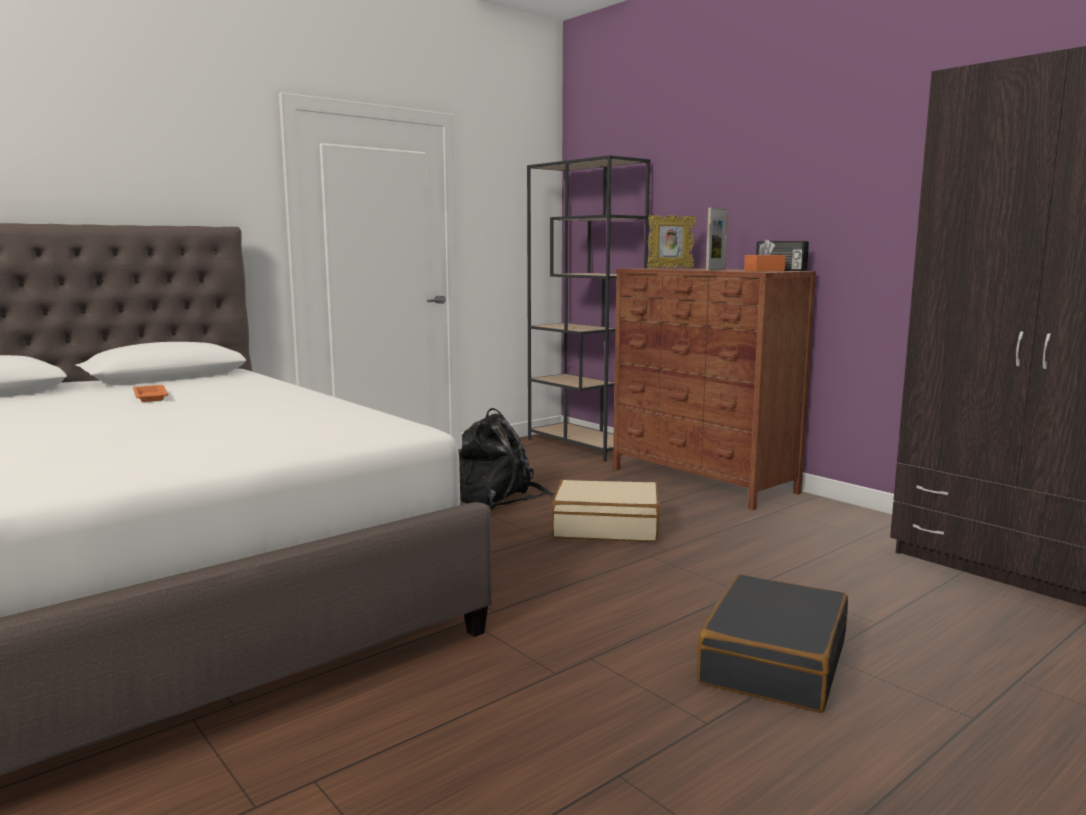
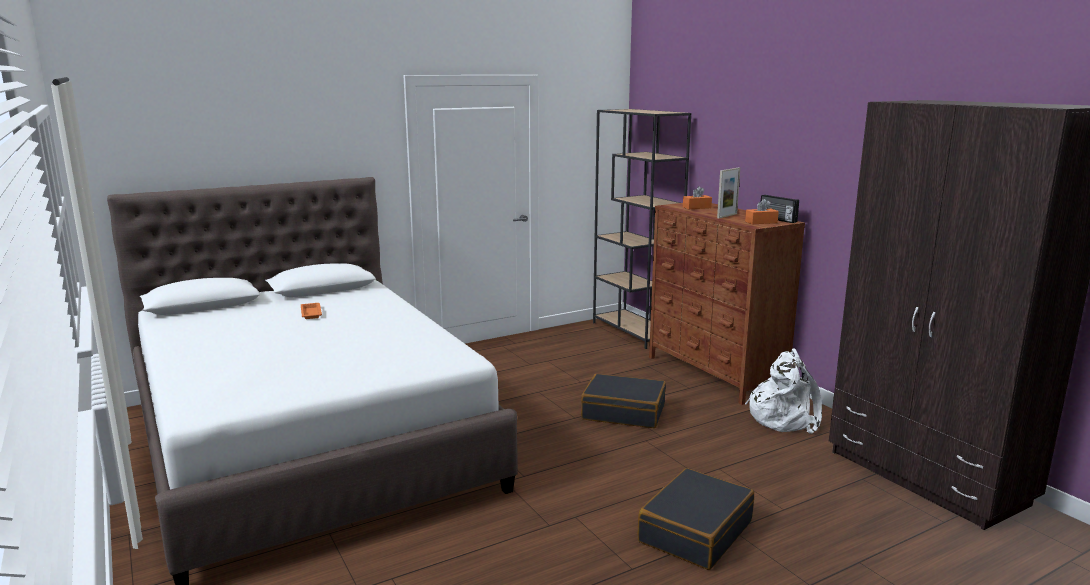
camera: 10 degrees right, 5 degrees up
black backpack [459,408,554,509] -> none
beige suitcase [552,480,660,541] -> black suitcase [581,374,666,428]
picture frame [647,215,696,269] -> orange tissue box [683,186,712,209]
none -> white backpack [745,348,822,434]

